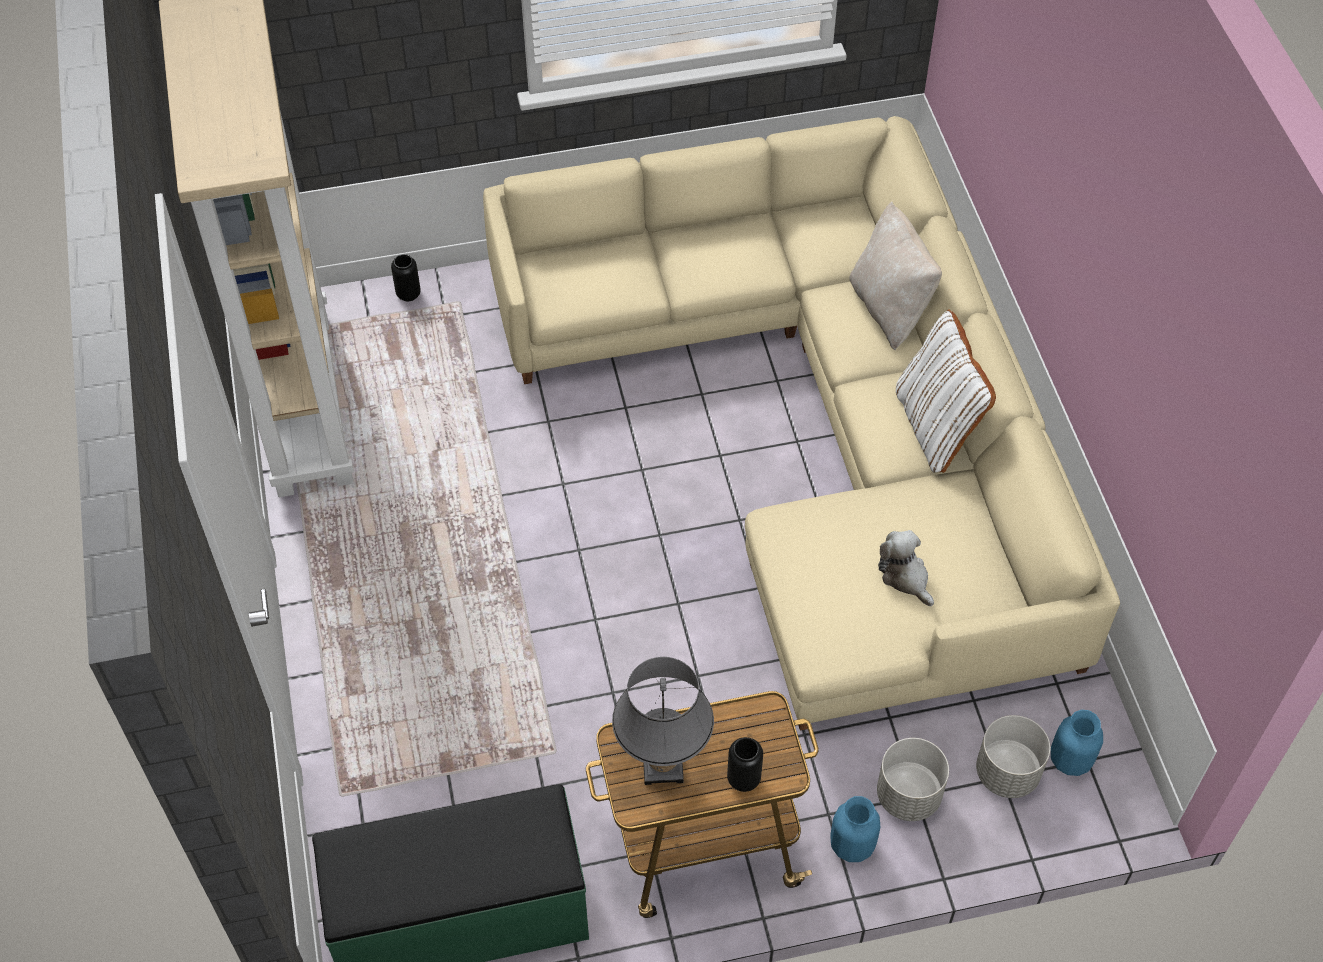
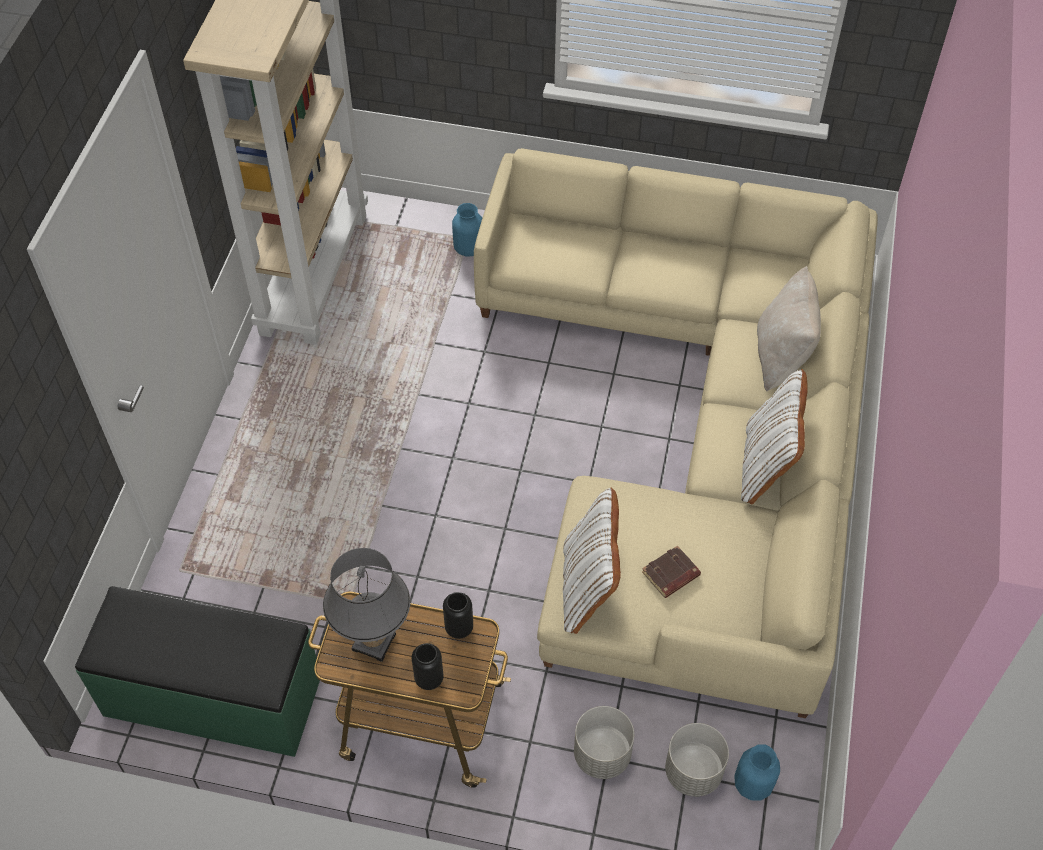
camera: 25 degrees right, 0 degrees up
black vase [391,254,421,302] -> black vase moved to [443,592,473,639]
blue vase [830,796,880,862] -> blue vase moved to [452,203,482,257]
plush toy [878,530,934,606] -> brown book [642,545,701,598]
none -> white pillow [563,487,621,634]

